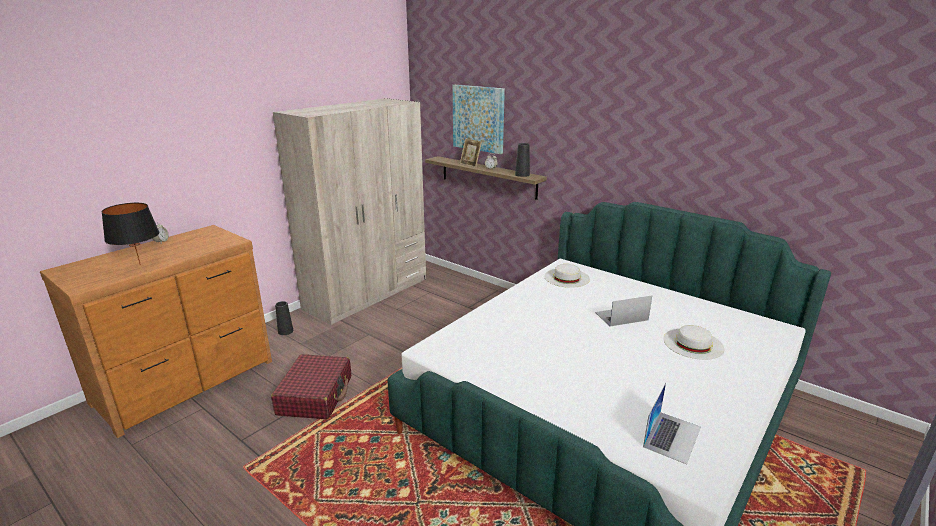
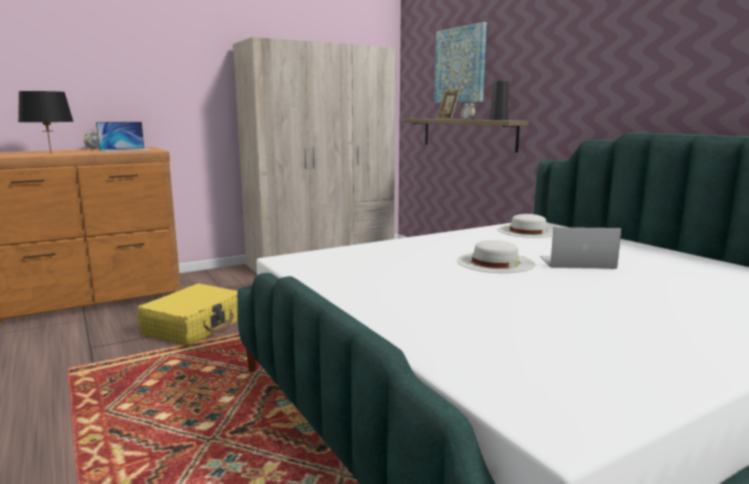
camera: 20 degrees right, 10 degrees down
red suitcase [271,354,351,420] -> yellow suitcase [137,284,238,346]
black vase [275,301,293,335] -> none
laptop [643,383,701,464] -> laptop moved to [96,122,152,152]
white hat [663,325,724,360] -> white hat moved to [457,240,535,273]

